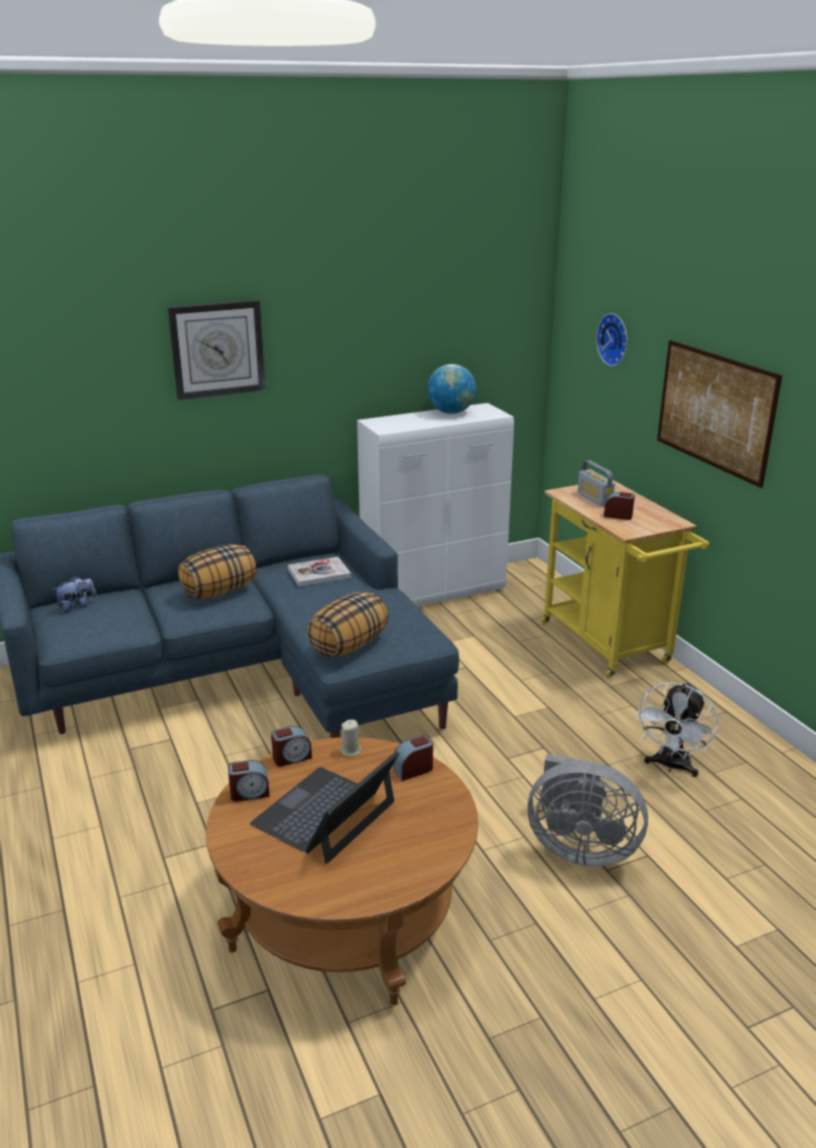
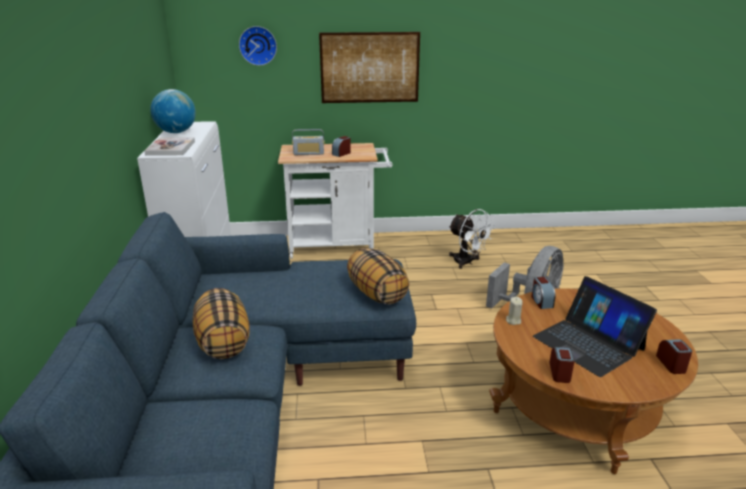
camera: 70 degrees left, 0 degrees up
plush toy [53,576,97,613] -> none
wall clock [168,300,266,400] -> none
alarm clock [271,726,312,767] -> alarm clock moved to [656,339,692,374]
book [288,557,351,587] -> book moved to [145,137,195,156]
yellow cart [541,480,709,679] -> white cart [278,143,392,259]

